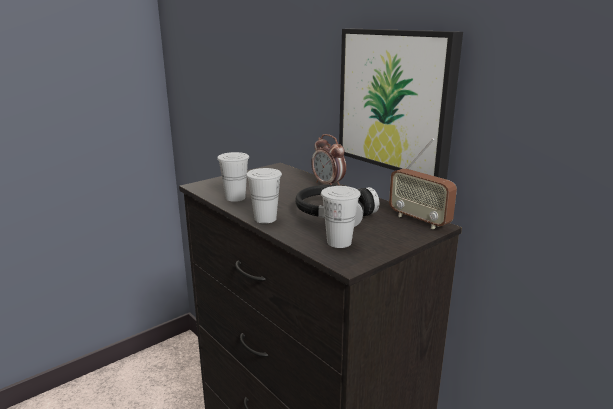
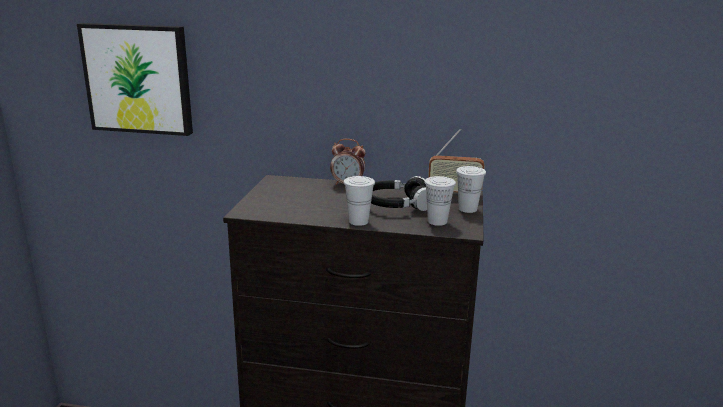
camera: 40 degrees left, 0 degrees up
white cup [217,152,249,202] -> white cup moved to [456,166,486,213]
picture [339,29,463,180] -> picture moved to [77,23,193,136]

